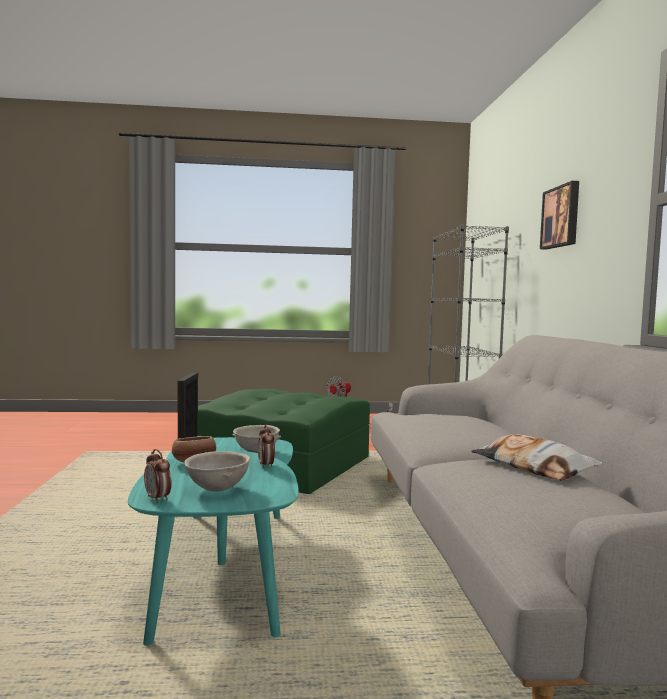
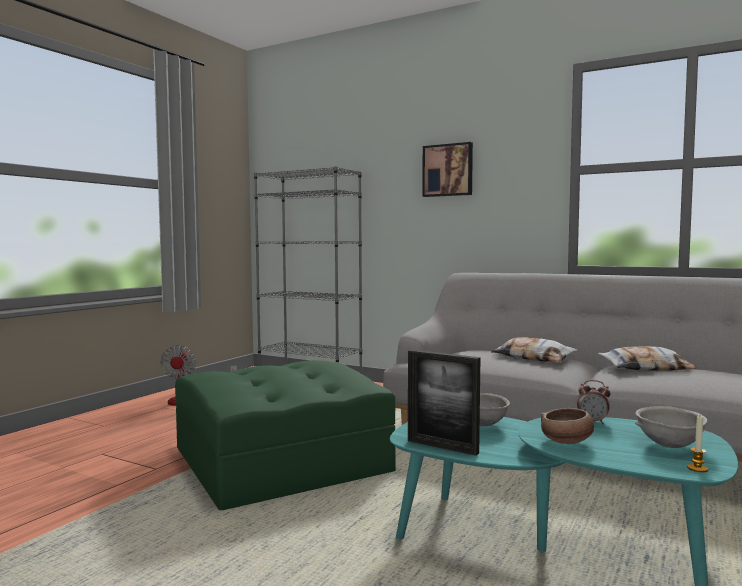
camera: 55 degrees left, 0 degrees up
alarm clock [144,449,171,503] -> candle [687,416,708,472]
none -> pillow [491,337,578,361]

